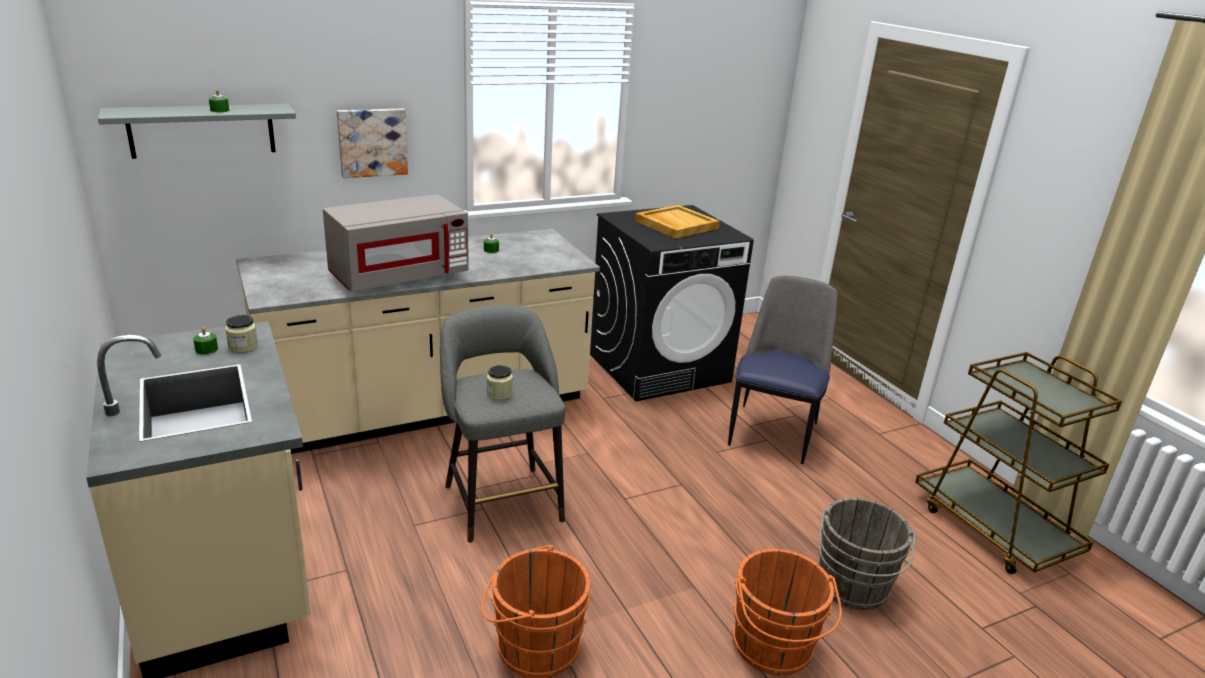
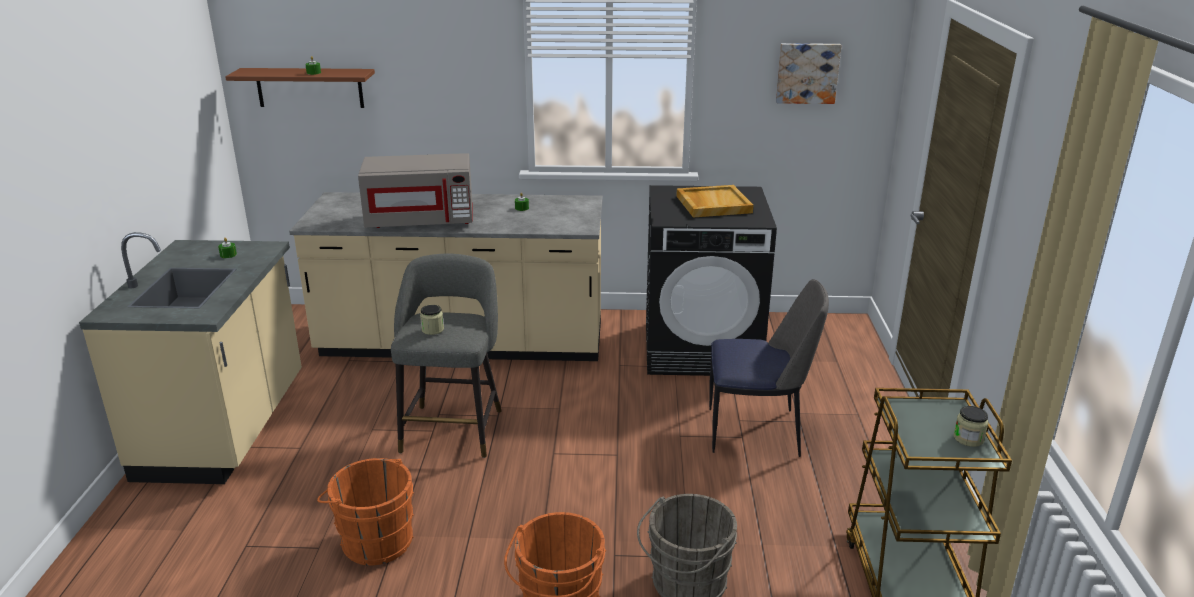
camera: 30 degrees right, 0 degrees up
grey shelf [98,104,296,159] -> brown shelf [225,68,375,108]
jar [225,315,258,353] -> jar moved to [954,406,988,447]
picture [337,109,408,178] -> picture moved to [776,43,841,104]
chair [728,276,838,464] -> chair turned 45 degrees clockwise [709,279,829,457]

